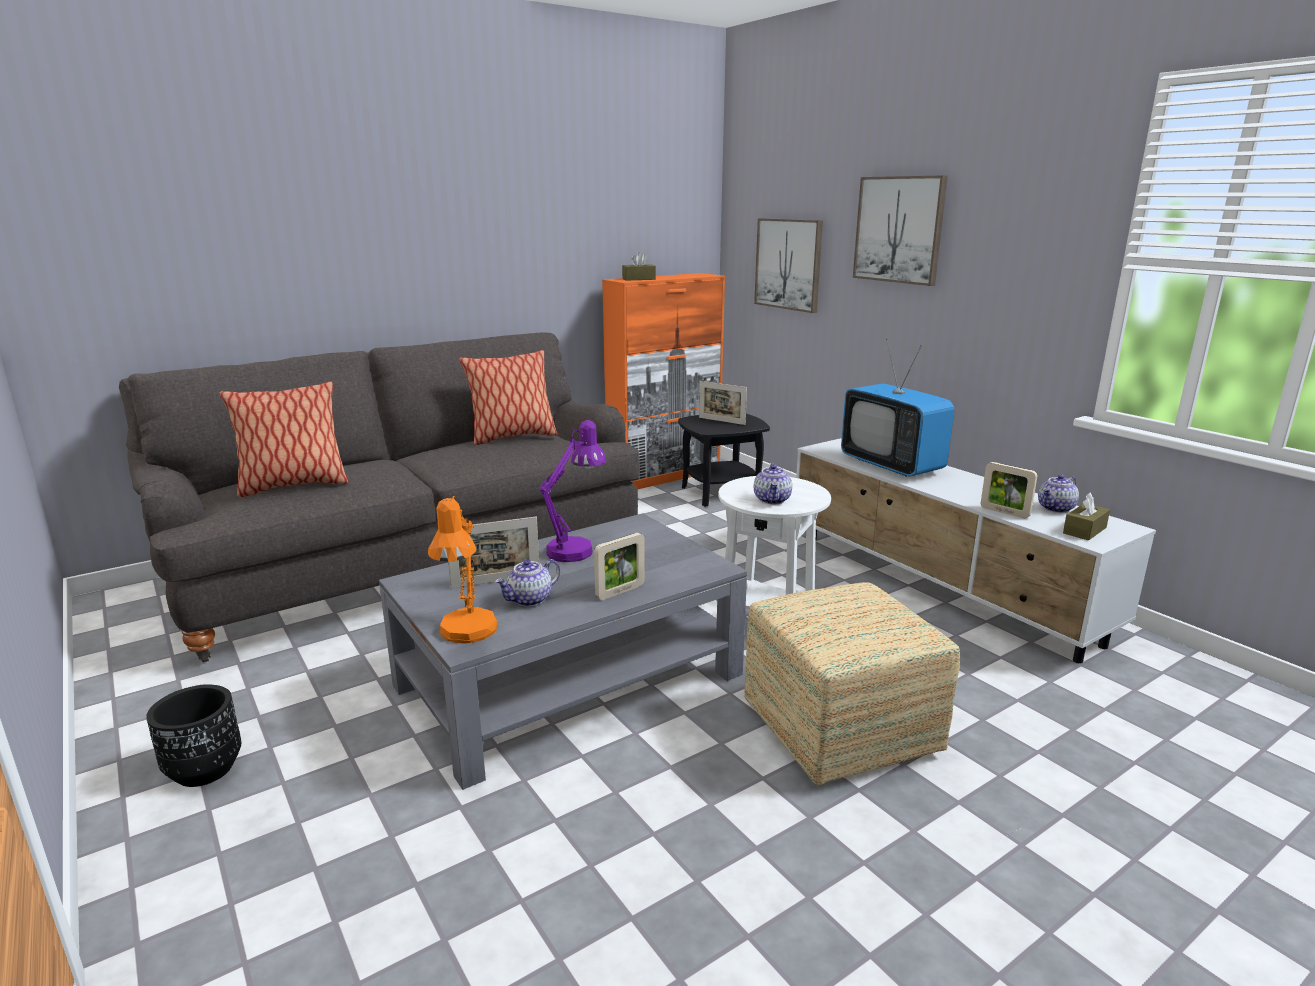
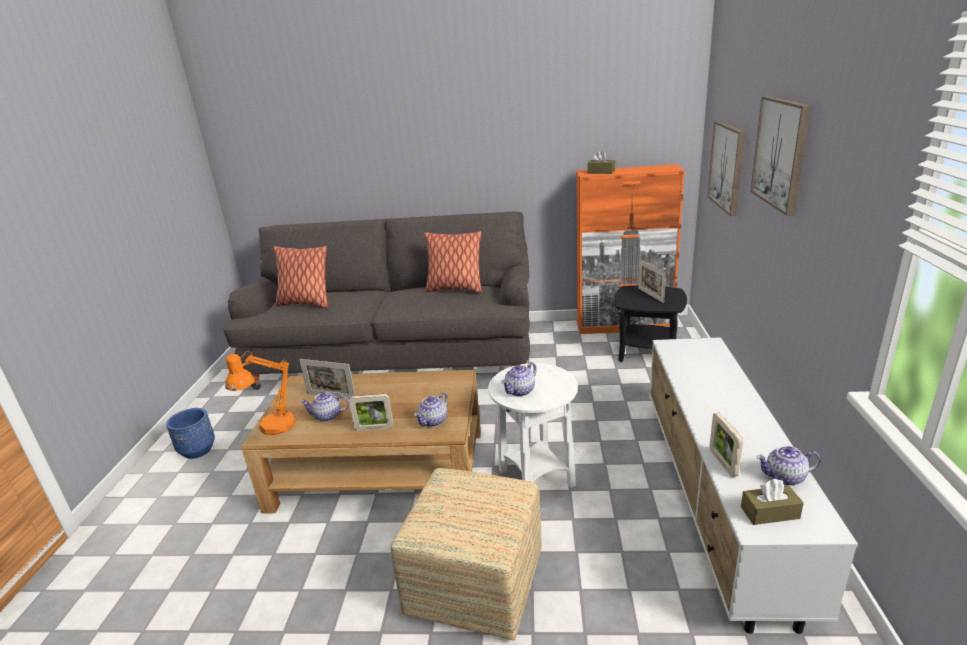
camera: 40 degrees right, 5 degrees up
black planter [146,684,241,787] -> blue planter [166,408,215,459]
grey coffee table [379,513,747,790] -> brown coffee table [241,370,481,514]
purple table lamp [539,420,606,562] -> none
television [841,339,955,477] -> none
none -> teapot [414,392,448,427]

